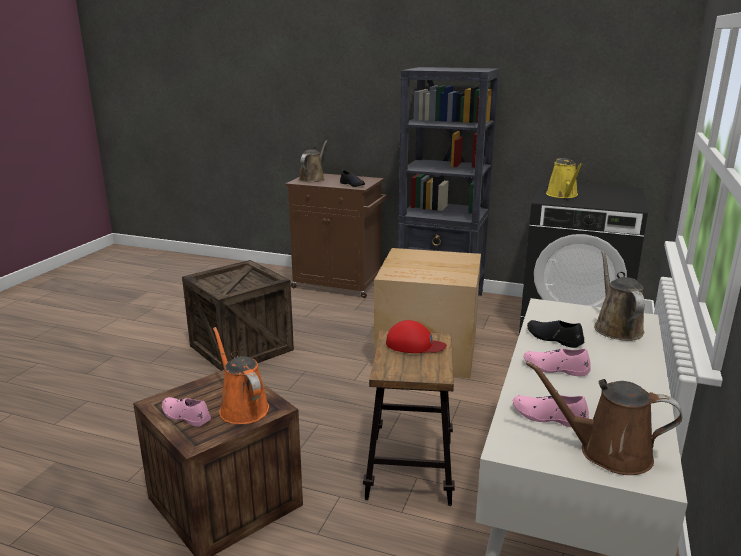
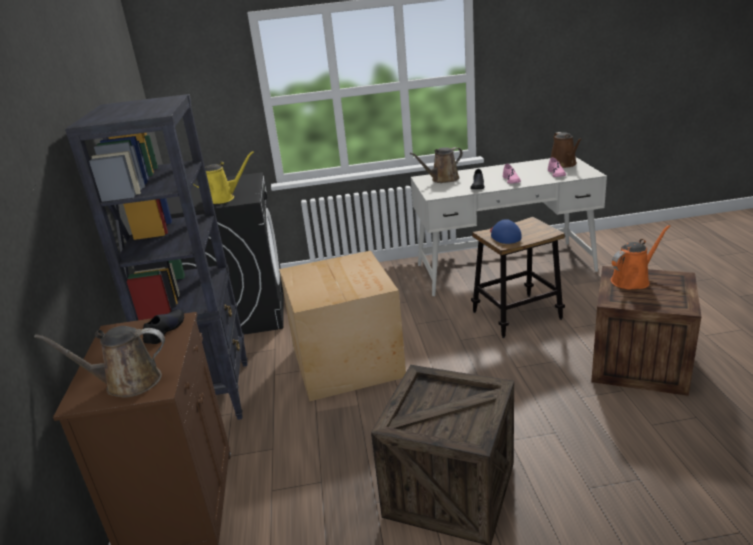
camera: 115 degrees left, 5 degrees up
pink shoe [162,397,211,427] -> none
orange watering can [213,327,269,424] -> orange watering can turned 150 degrees counterclockwise [611,225,670,290]
red cap [386,320,447,353] -> blue cap [490,219,522,244]

